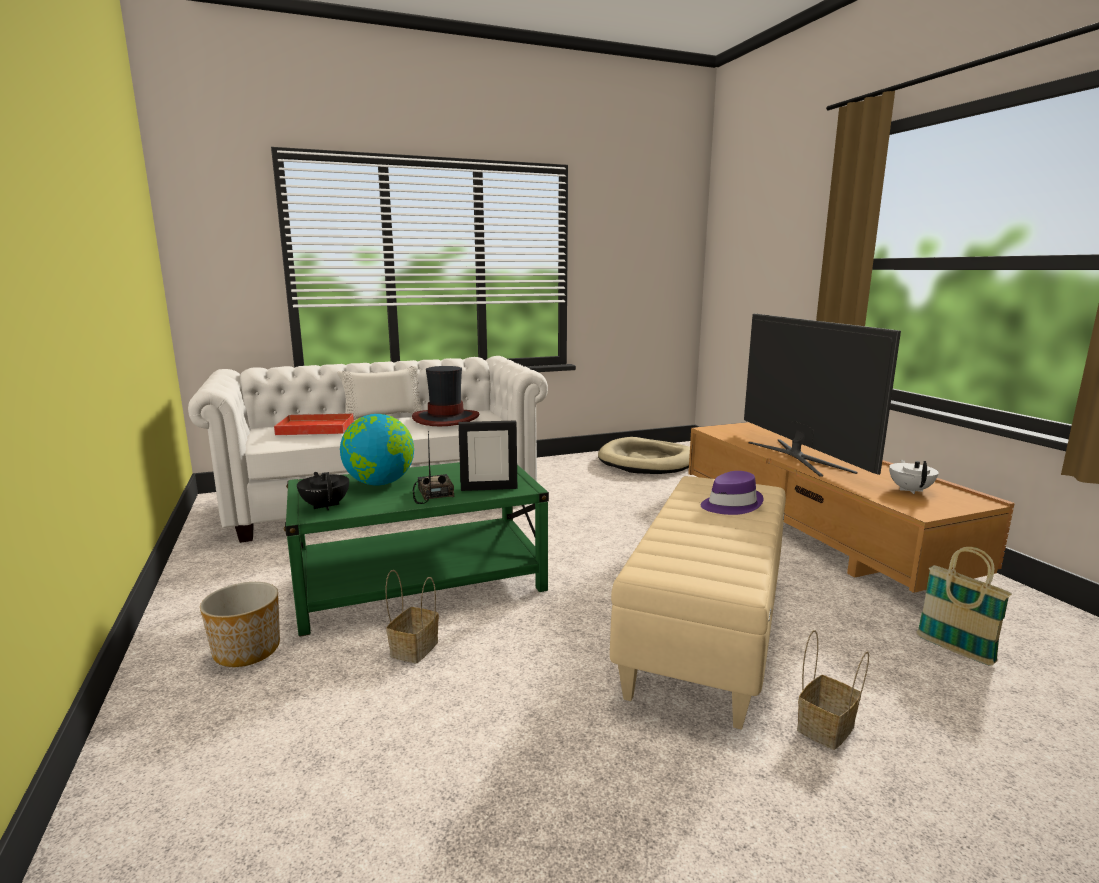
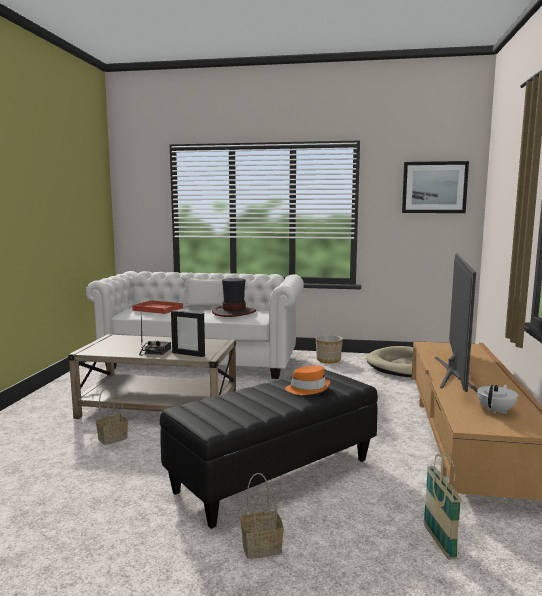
camera: 30 degrees right, 5 degrees down
planter [200,582,280,667] -> planter moved to [316,335,343,363]
green coffee table [284,462,549,637] -> beige coffee table [68,334,236,419]
black teapot [297,472,349,510] -> none
globe [340,414,414,486] -> none
beige ottoman [610,476,786,730] -> black ottoman [160,369,378,529]
purple hat [701,471,763,515] -> orange hat [285,365,330,395]
none -> picture [402,161,469,213]

